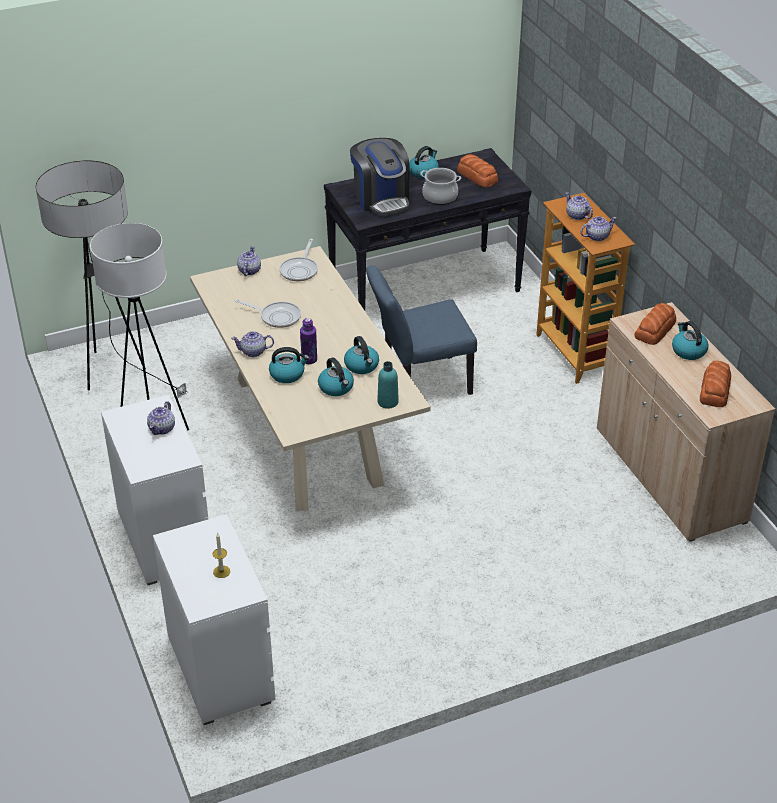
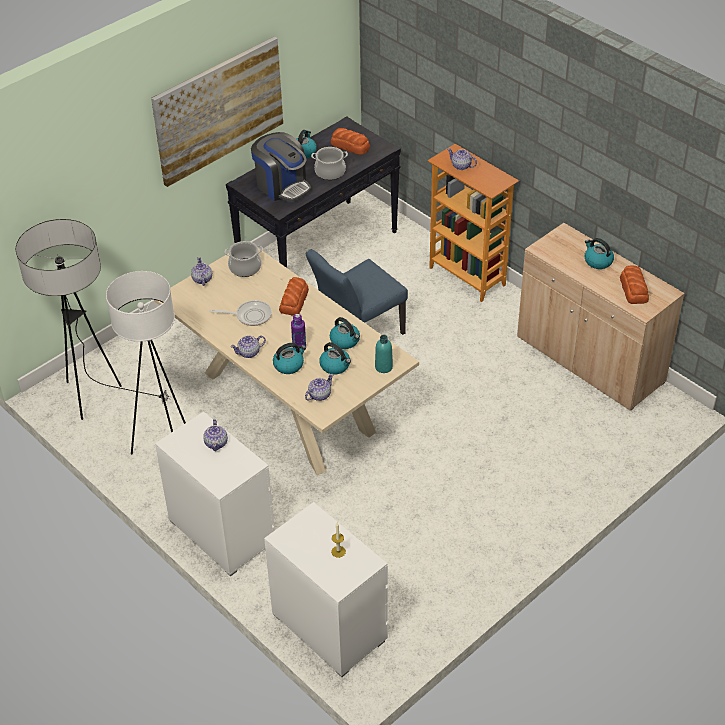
camera: 20 degrees left, 5 degrees up
frying pan [279,239,318,281] -> cooking pot [224,241,263,277]
teapot [580,216,616,241] -> teapot moved to [305,374,334,401]
bread [634,303,676,345] -> bread moved to [279,277,309,315]
none -> picture [151,37,283,187]

